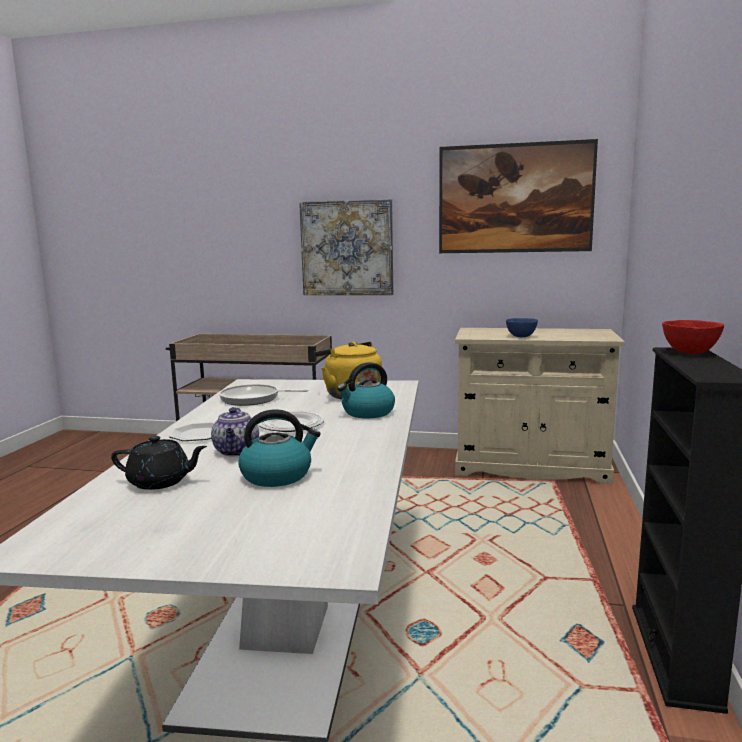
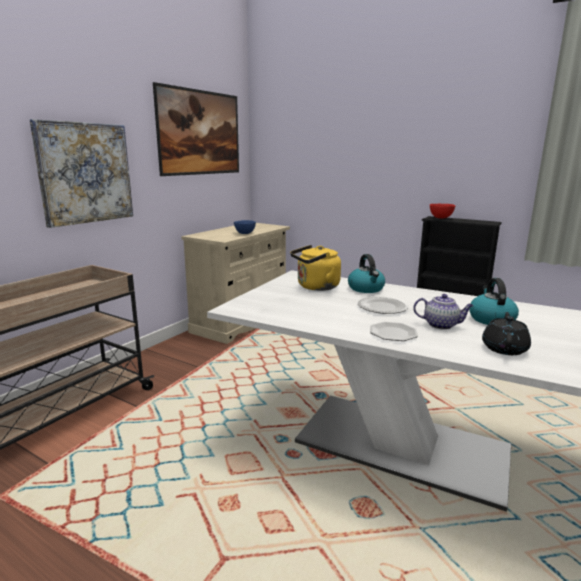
camera: 70 degrees left, 5 degrees up
frying pan [219,384,308,406] -> none

